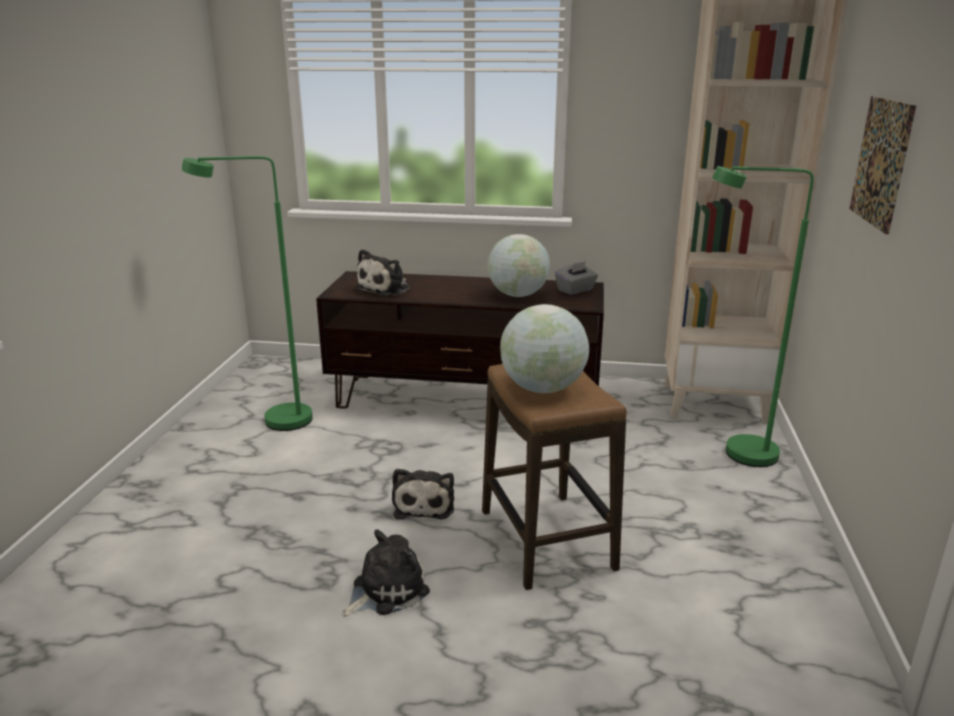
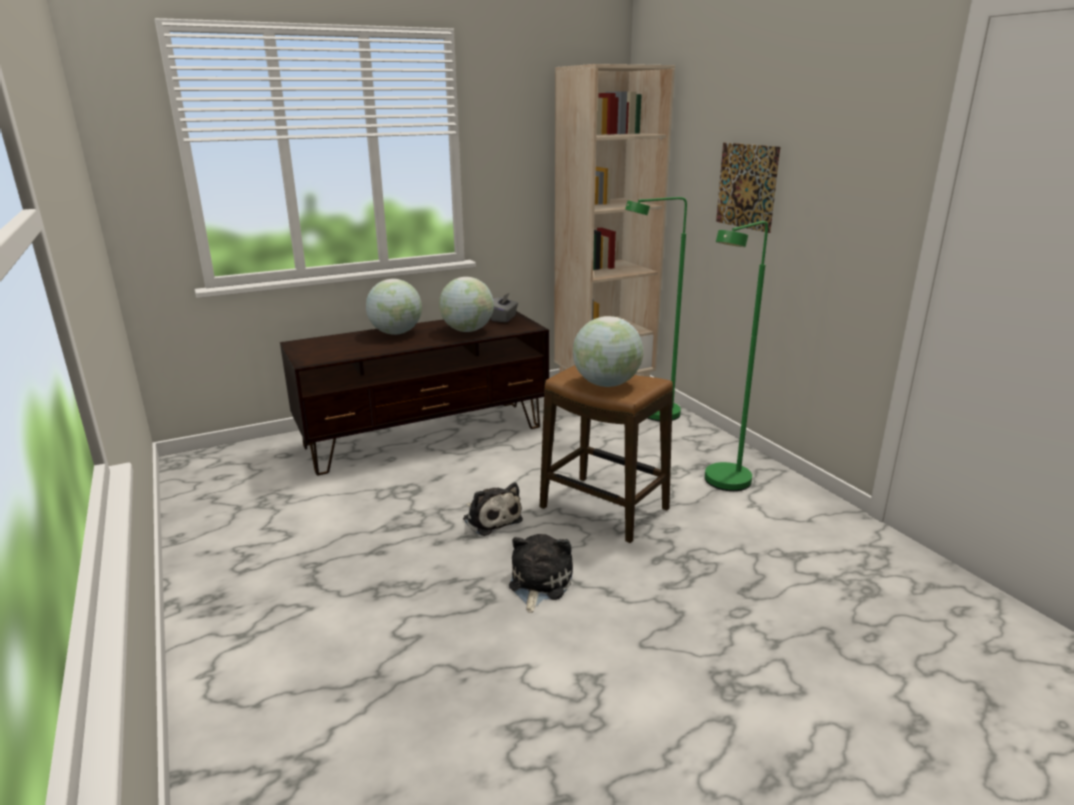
camera: 35 degrees left, 0 degrees up
green floor lamp [182,156,313,431] -> green floor lamp moved to [705,221,768,491]
plush toy [355,249,410,296] -> none
none -> globe [366,279,422,335]

